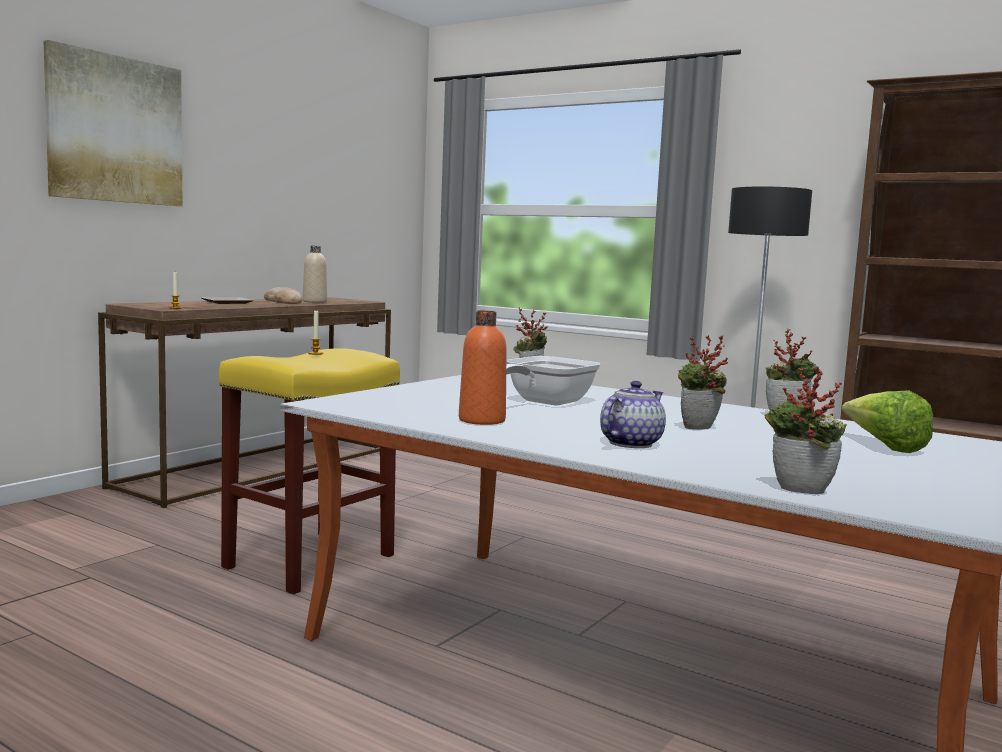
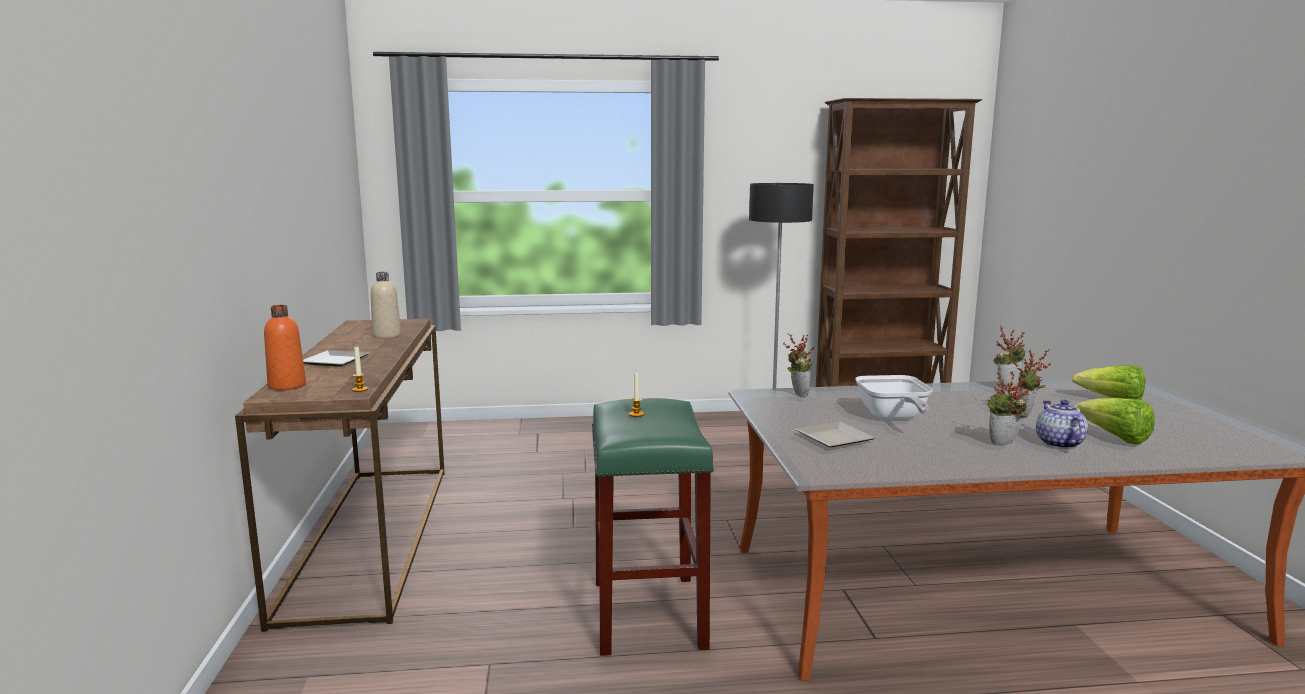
camera: 40 degrees left, 5 degrees up
picture [44,40,183,206] -> none
yellow stool [219,348,400,594] -> green stool [592,398,714,656]
bread [264,287,302,304] -> none
orange bottle [459,310,507,425] -> orange bottle moved to [264,305,306,390]
potted plant [765,366,847,494] -> potted plant moved to [988,371,1029,445]
none -> plate [796,422,875,447]
none -> lettuce [1074,398,1155,445]

